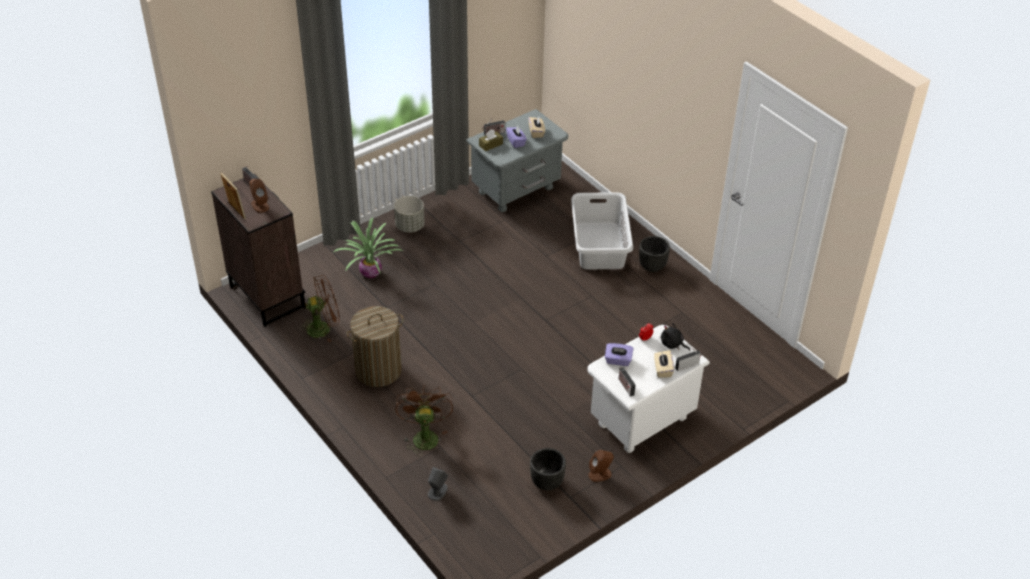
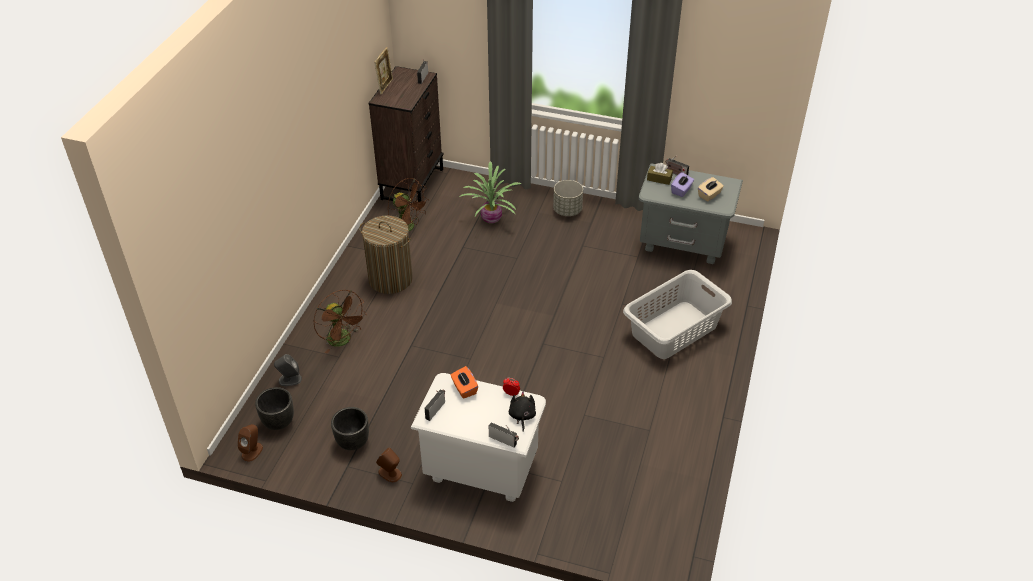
camera: 55 degrees right, 0 degrees up
brown speaker [249,179,269,213] -> brown speaker moved to [238,424,263,461]
brown fan [396,385,453,456] -> brown fan turned 90 degrees clockwise [313,290,367,353]
purple tissue box [605,343,633,366] -> orange tissue box [451,366,478,399]
black planter [639,236,670,272] -> black planter moved to [255,387,294,430]
beige tissue box [654,350,674,378] -> none

